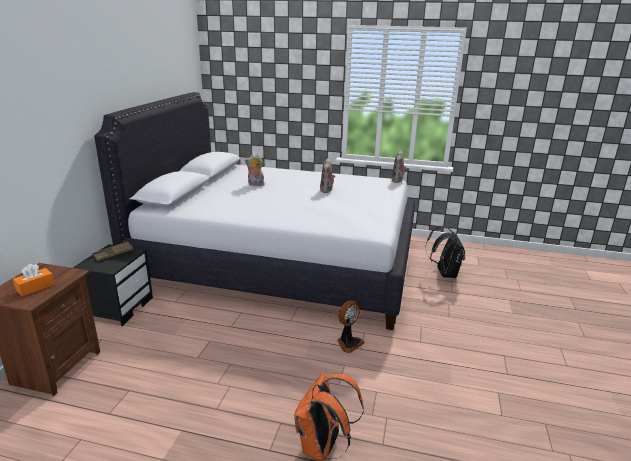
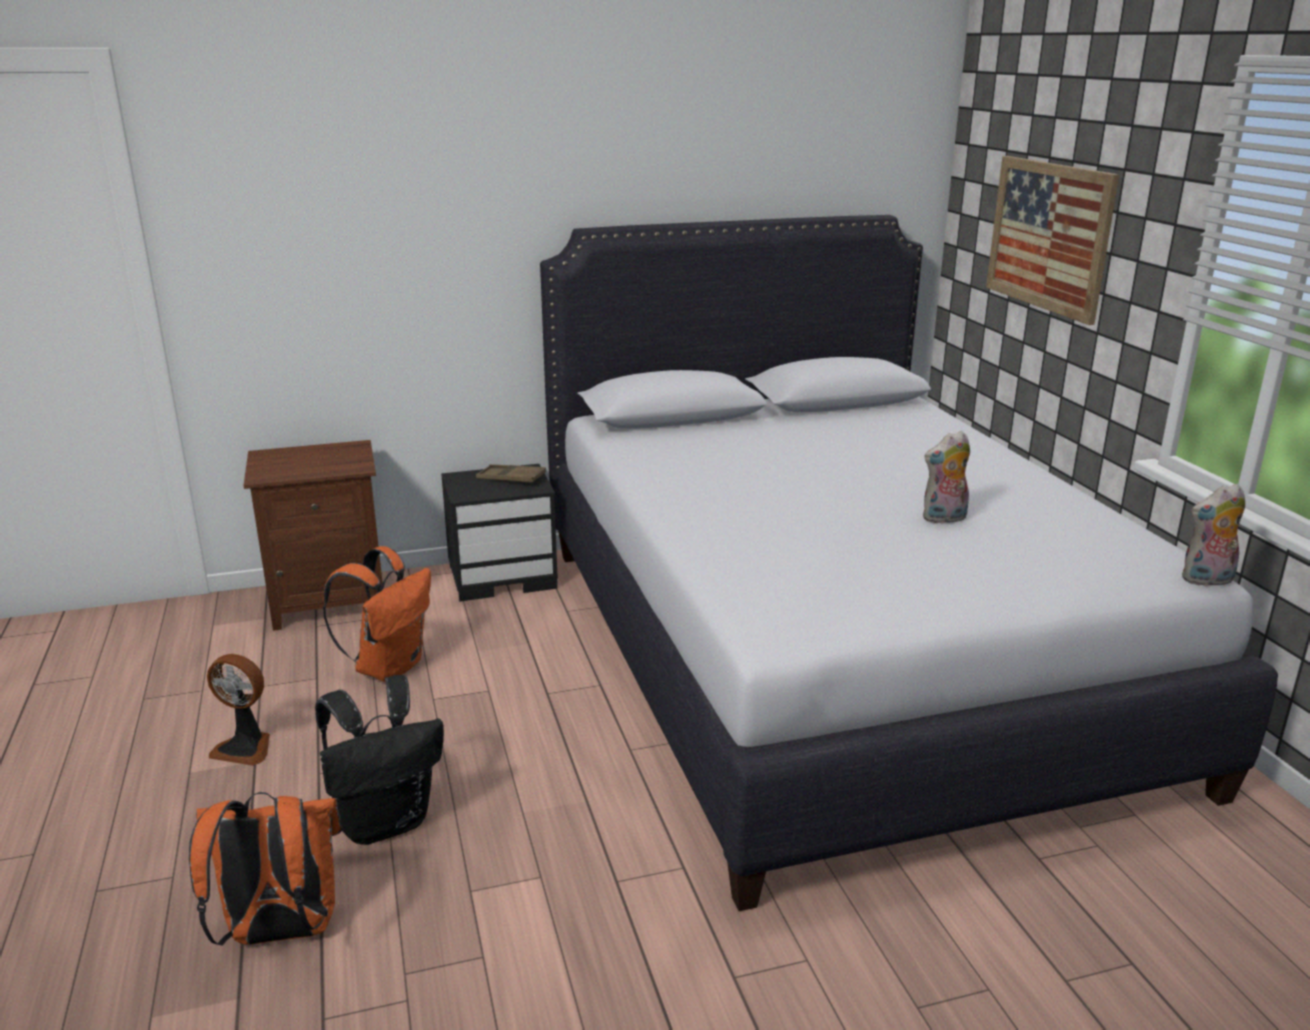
camera: 60 degrees right, 0 degrees up
orange tissue box [13,264,55,296] -> none
plush toy [245,154,265,186] -> none
fan [337,300,365,353] -> fan moved to [207,654,270,766]
black backpack [426,226,465,278] -> black backpack moved to [315,675,444,845]
none -> orange backpack [323,546,431,682]
none -> picture [986,156,1119,325]

